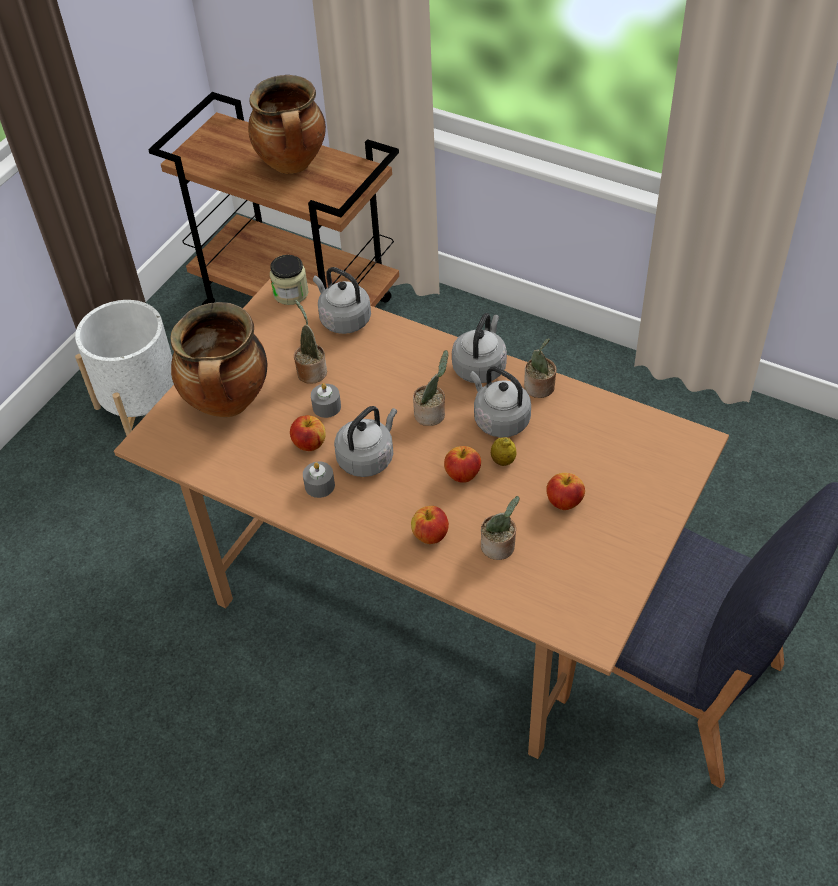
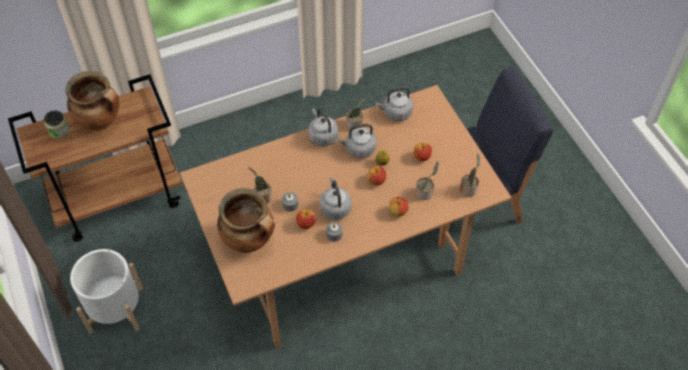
camera: 55 degrees left, 5 degrees up
jar [270,255,308,305] -> jar moved to [44,111,69,139]
grey kettle [313,267,371,334] -> grey kettle moved to [375,87,413,121]
potted plant [413,350,448,426] -> potted plant moved to [460,153,481,197]

